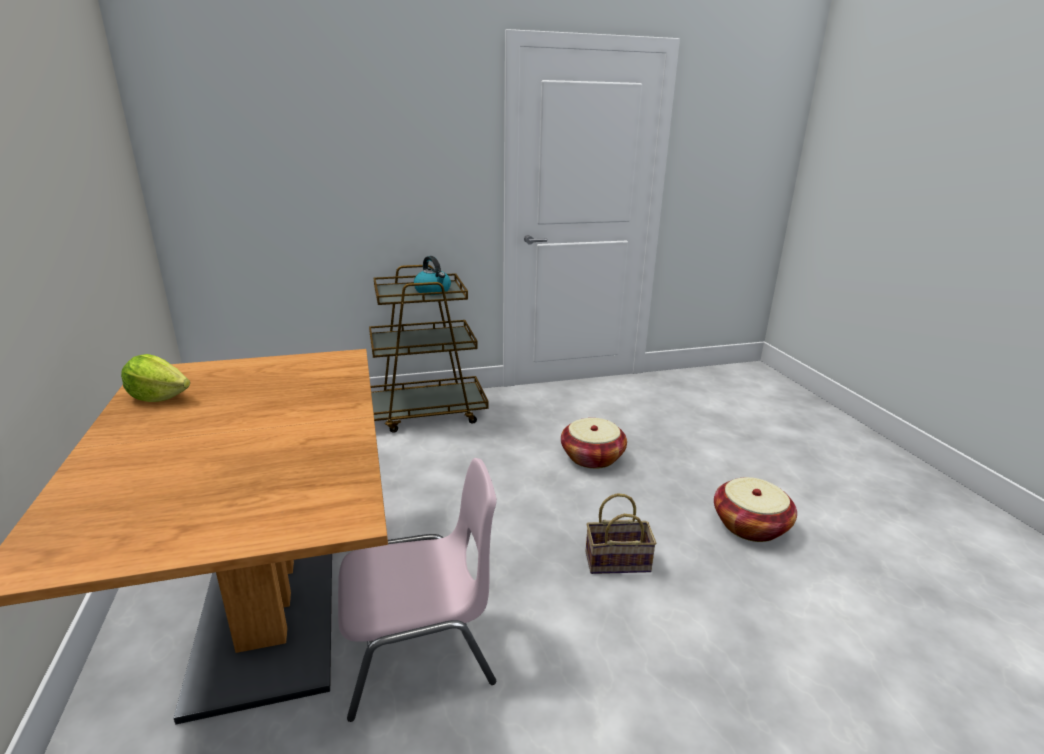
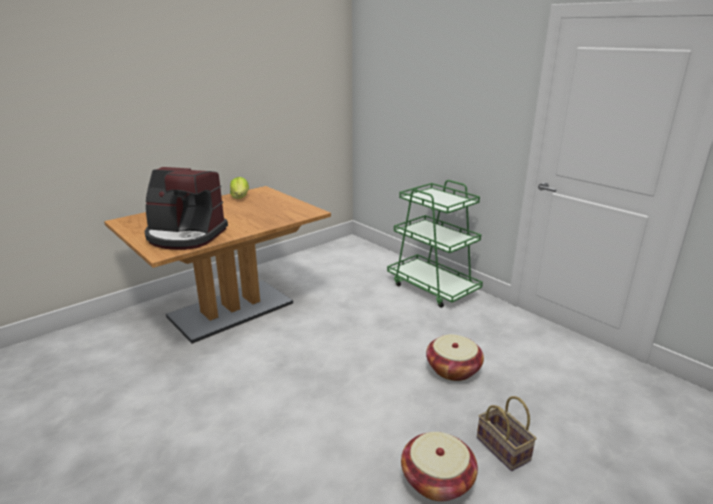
camera: 65 degrees right, 0 degrees up
pink chair [338,458,497,722] -> none
brown cart [369,265,489,433] -> green cart [387,180,483,308]
kettle [414,256,451,295] -> none
basket [585,493,656,574] -> basket moved to [477,396,536,471]
none -> coffee machine [144,167,228,250]

